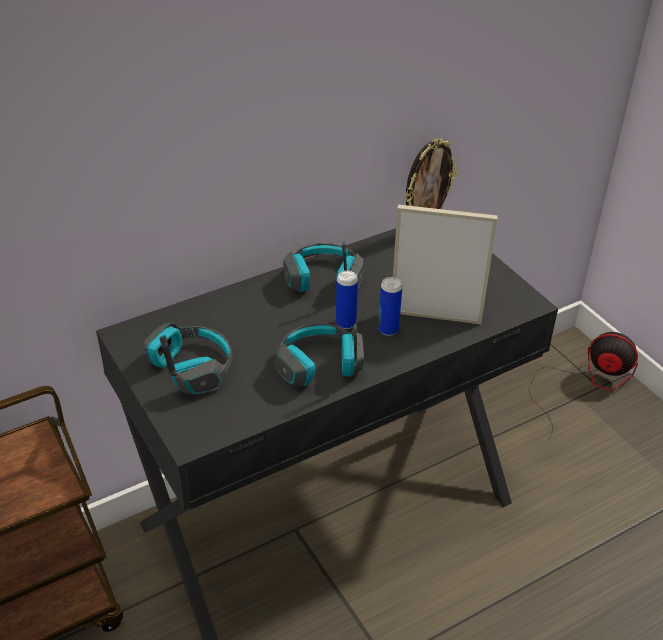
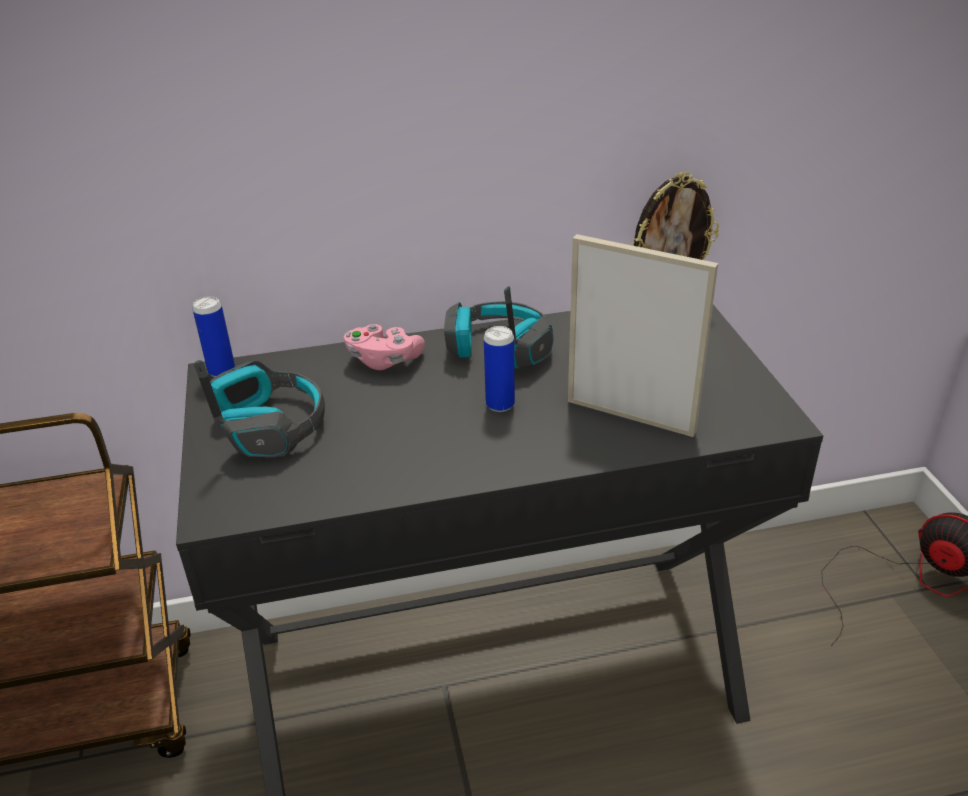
camera: 20 degrees right, 5 degrees down
headphones [275,323,364,386] -> none
can [378,277,402,336] -> can moved to [193,296,235,377]
none -> pink game controller [344,324,425,370]

